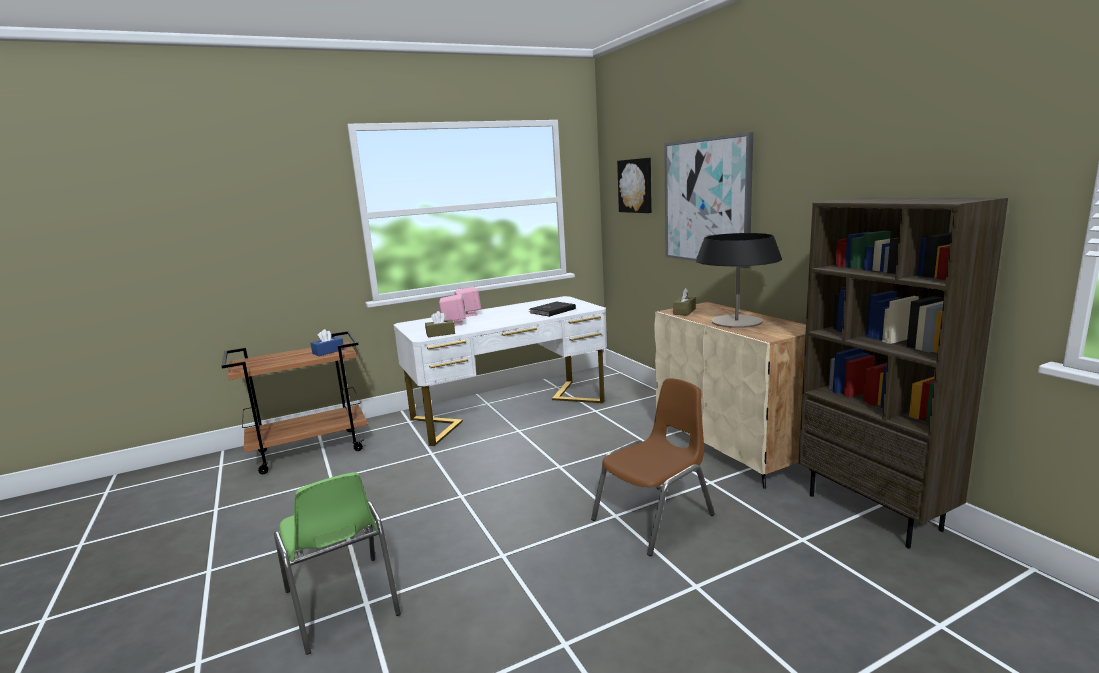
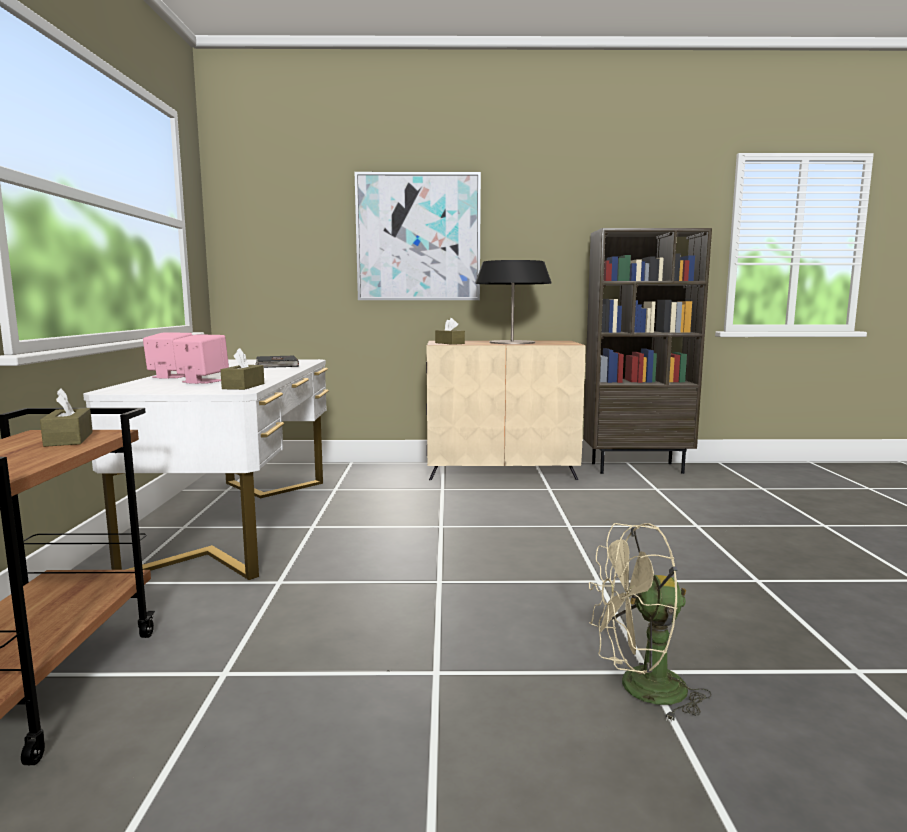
camera: 65 degrees left, 5 degrees down
green chair [274,472,401,655] -> beige fan [589,523,712,722]
blue tissue box [311,329,344,356] -> brown tissue box [40,388,93,447]
brown chair [591,378,715,556] -> none
picture [617,158,652,213] -> none

